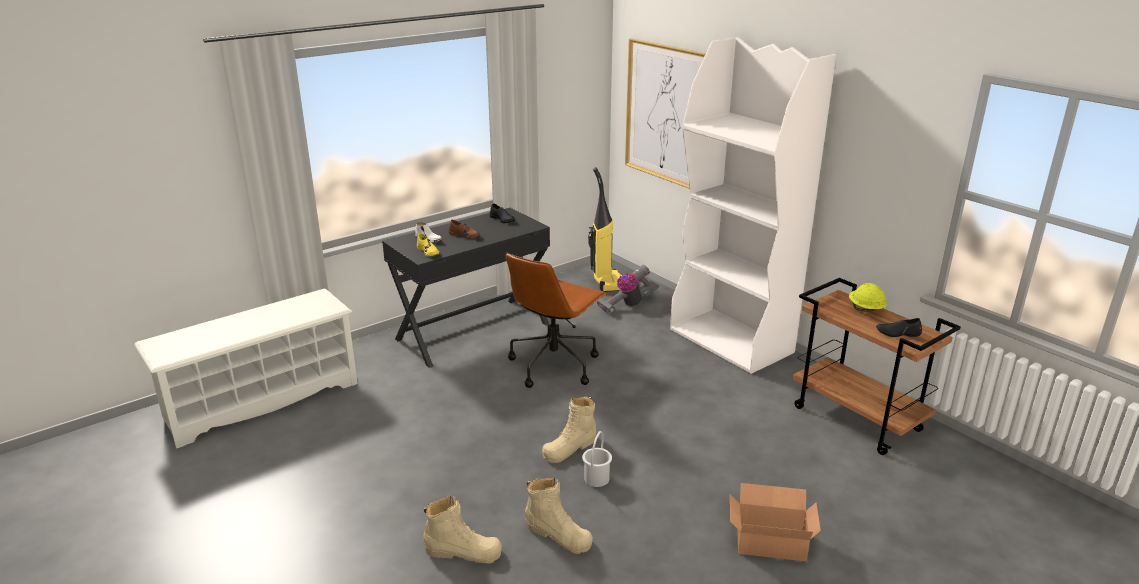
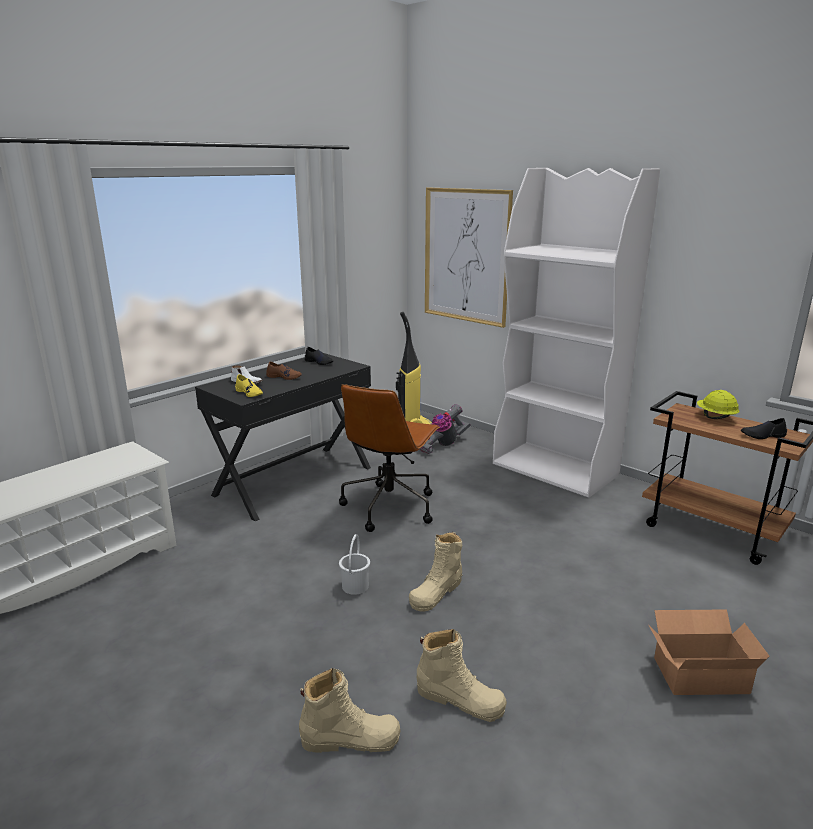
camera: 10 degrees left, 5 degrees down
white bucket [582,431,612,487] -> white bucket moved to [339,534,370,595]

